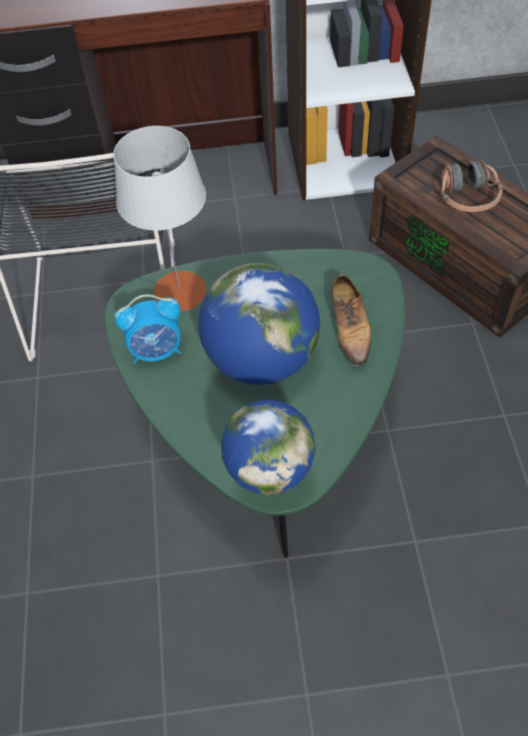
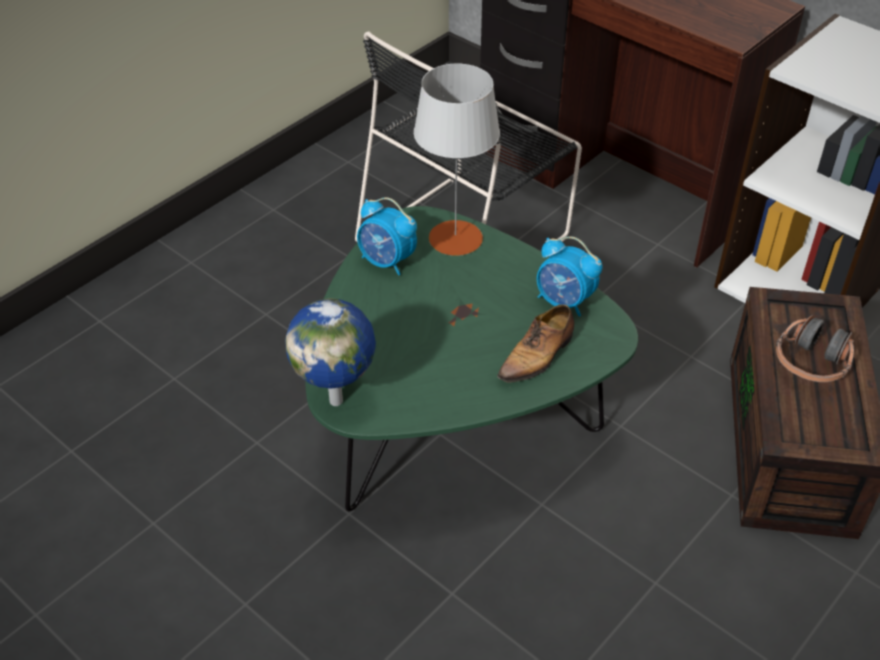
camera: 45 degrees right, 10 degrees down
globe [198,263,320,385] -> none
none -> alarm clock [537,236,603,317]

